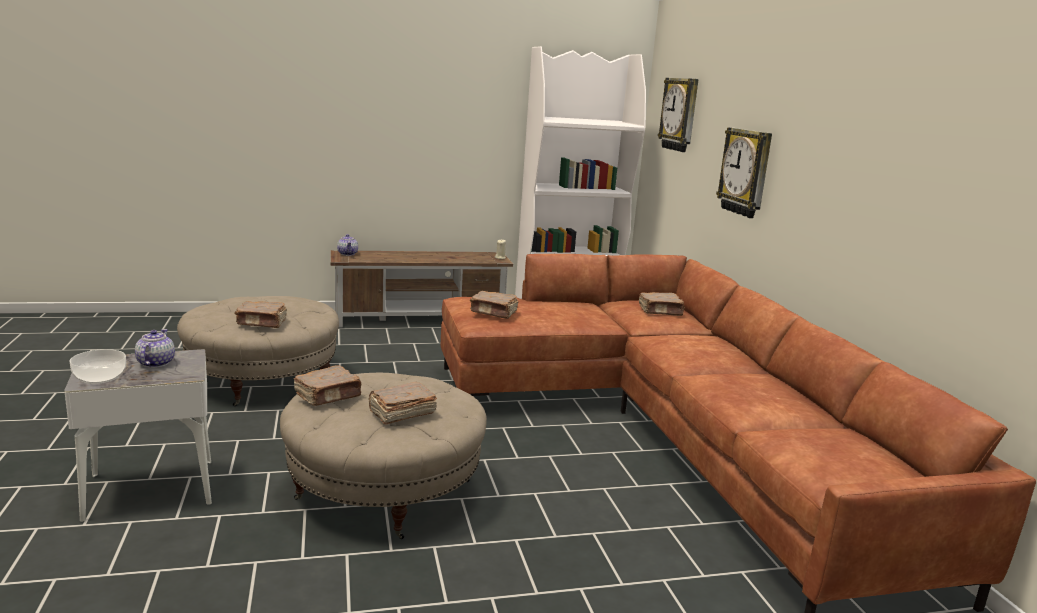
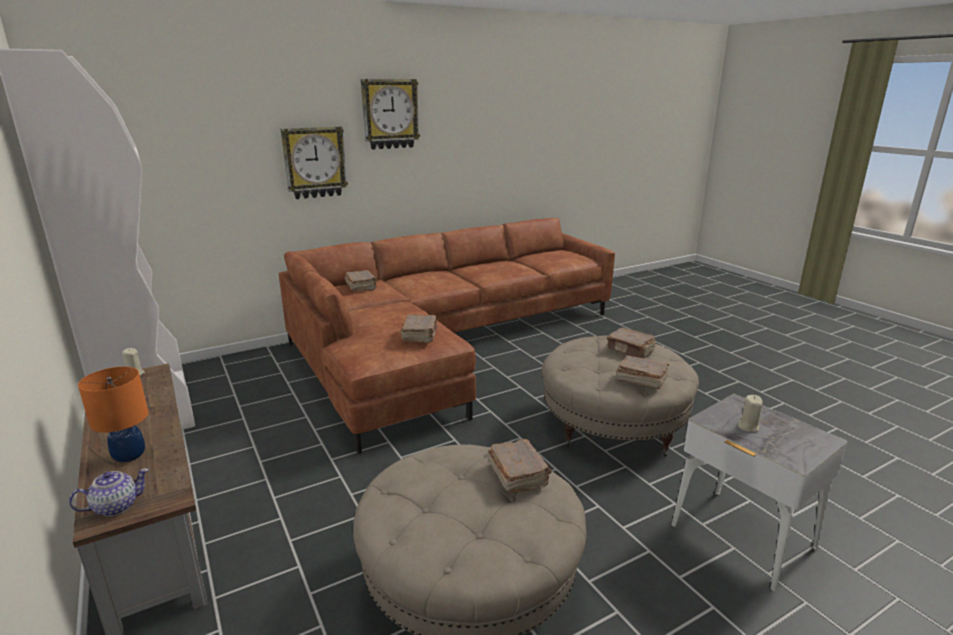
camera: 105 degrees left, 5 degrees up
bowl [70,349,126,384] -> none
teapot [135,329,175,368] -> beige candle [738,395,763,432]
wall clock [658,78,699,152] -> wall clock moved to [361,79,420,150]
none -> orange table lamp [78,367,148,462]

